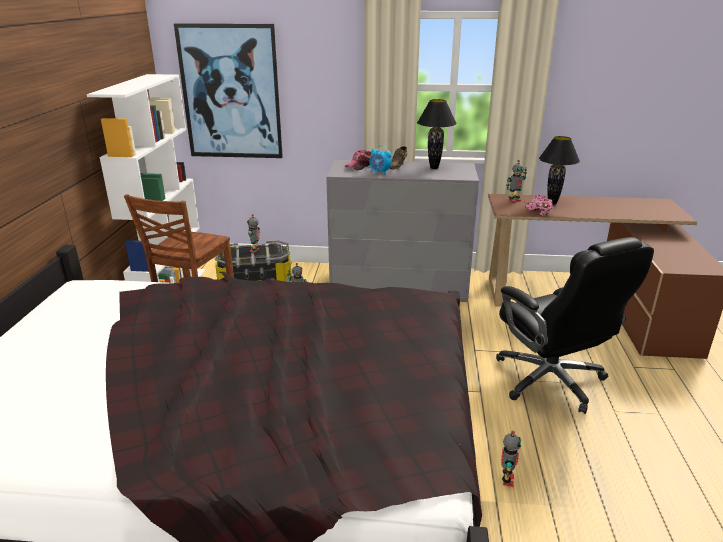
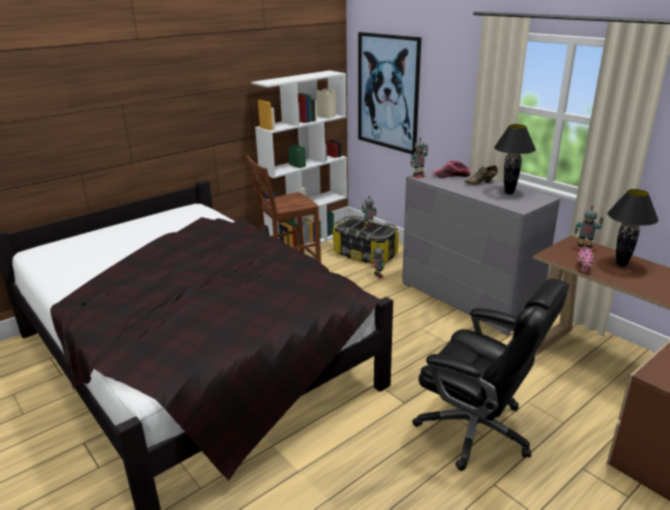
camera: 45 degrees right, 0 degrees up
alarm clock [370,145,392,175] -> none
black office chair [496,237,654,414] -> black office chair turned 75 degrees counterclockwise [412,278,569,471]
toy robot [501,431,521,487] -> toy robot moved to [410,138,428,178]

